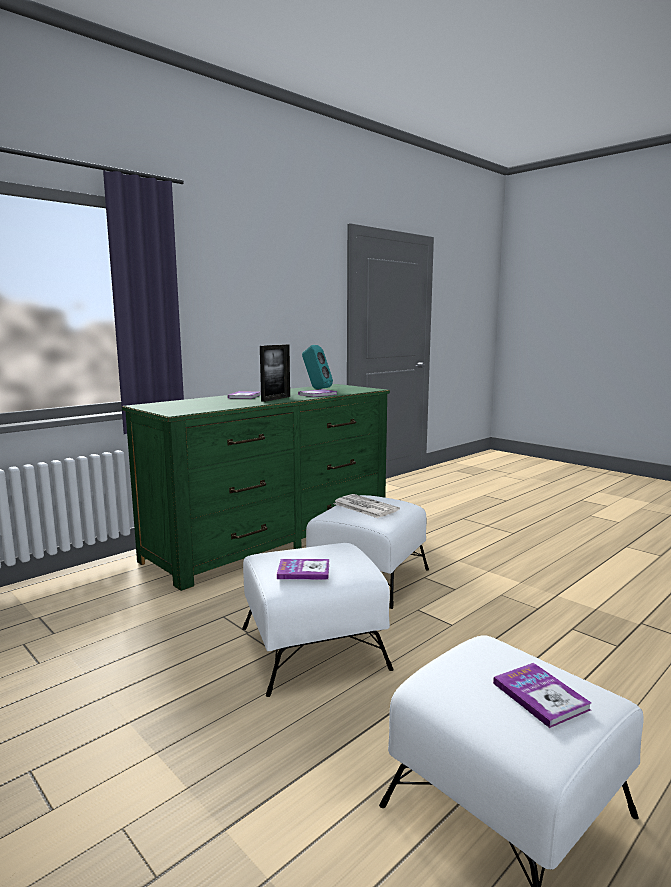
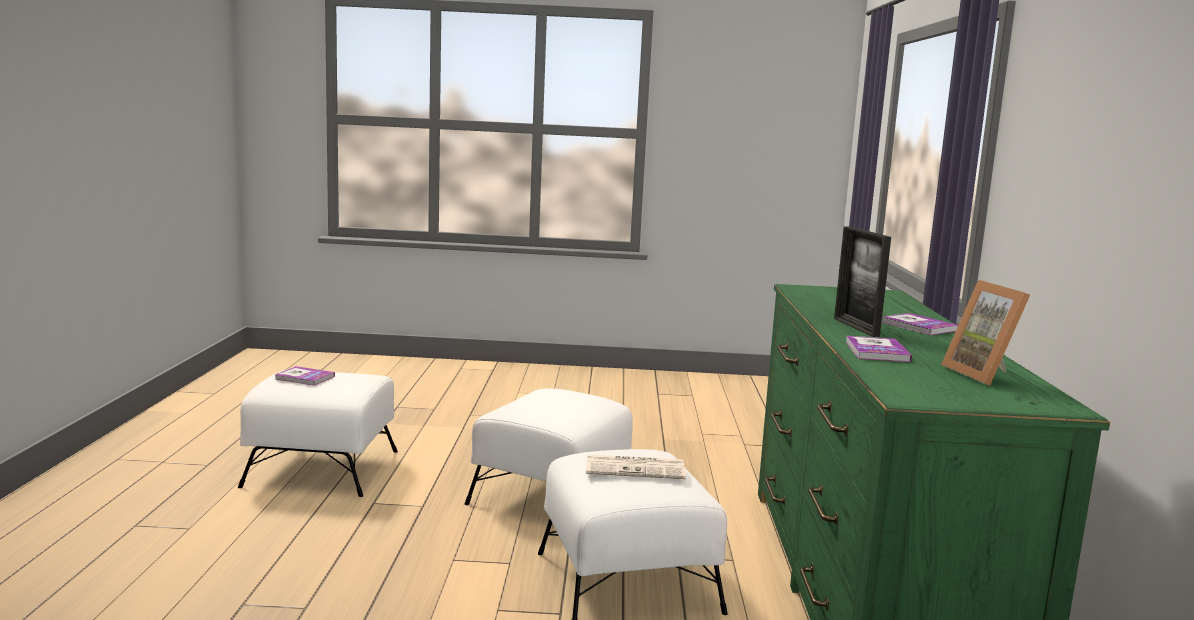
camera: 135 degrees right, 0 degrees up
book [277,559,329,580] -> none
turquoise speaker [302,345,333,389] -> picture frame [941,280,1030,386]

